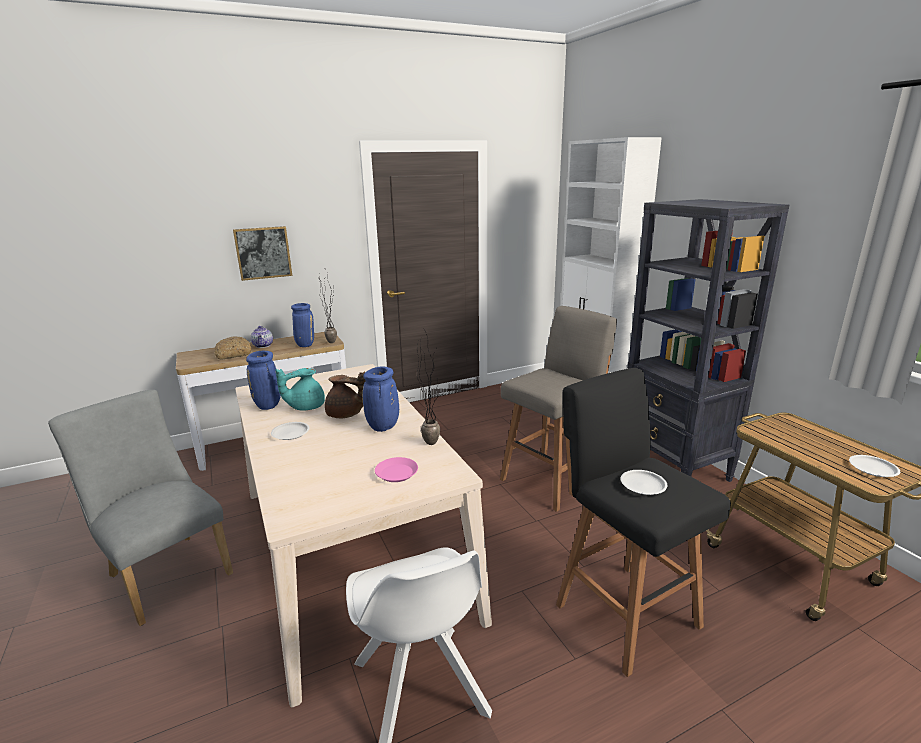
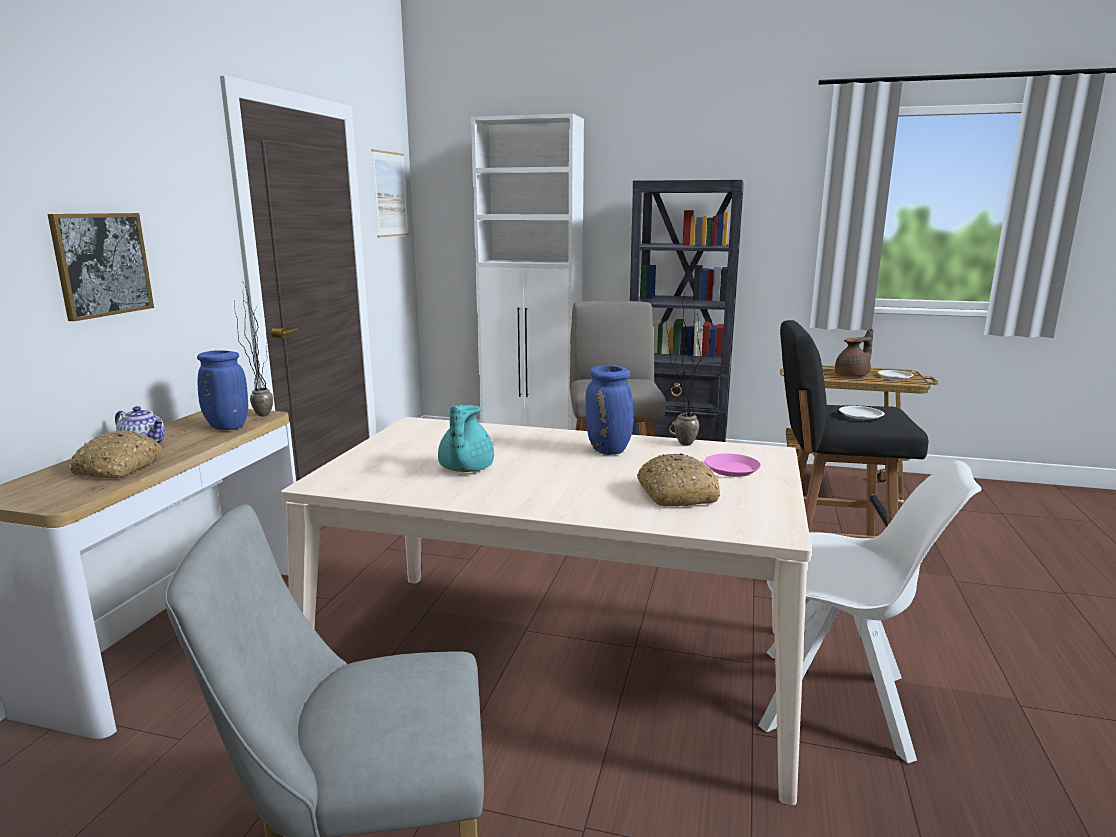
camera: 50 degrees left, 5 degrees down
blue vase [246,351,281,410] -> none
white plate [271,422,310,440] -> none
brown teapot [325,372,366,418] -> brown teapot moved to [835,329,874,377]
none -> picture [372,149,409,237]
none -> bread [637,453,720,506]

